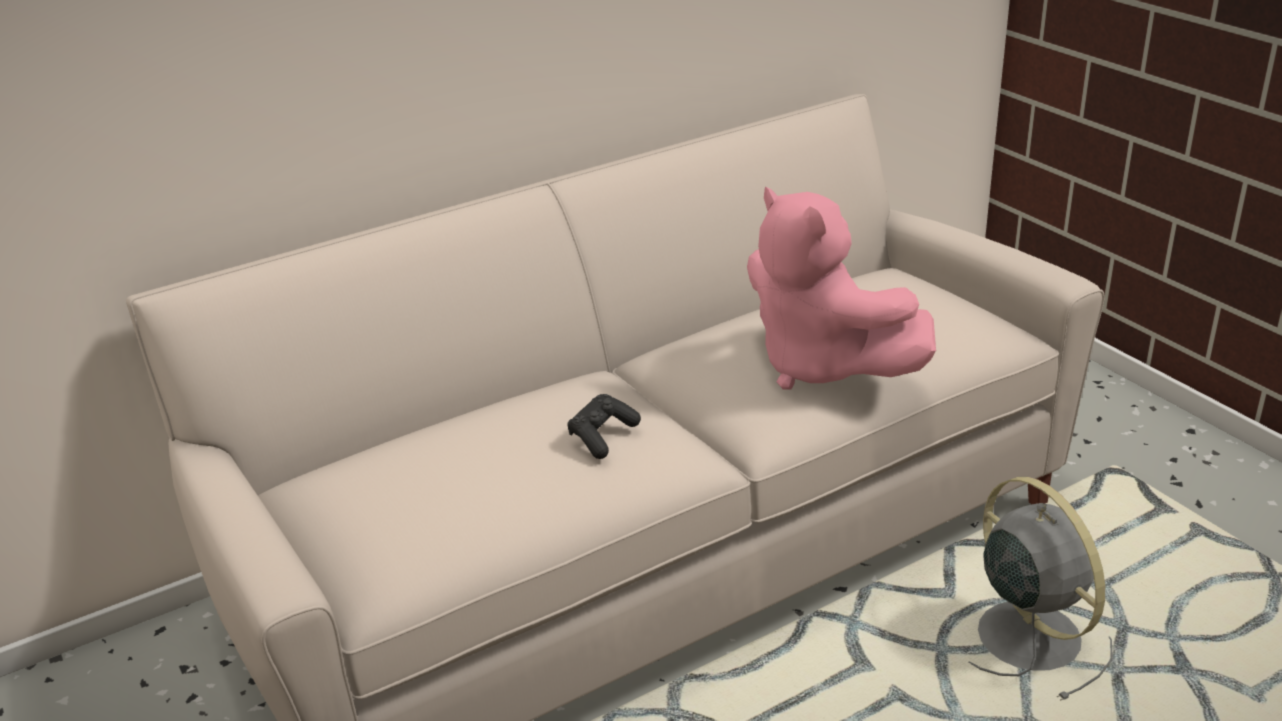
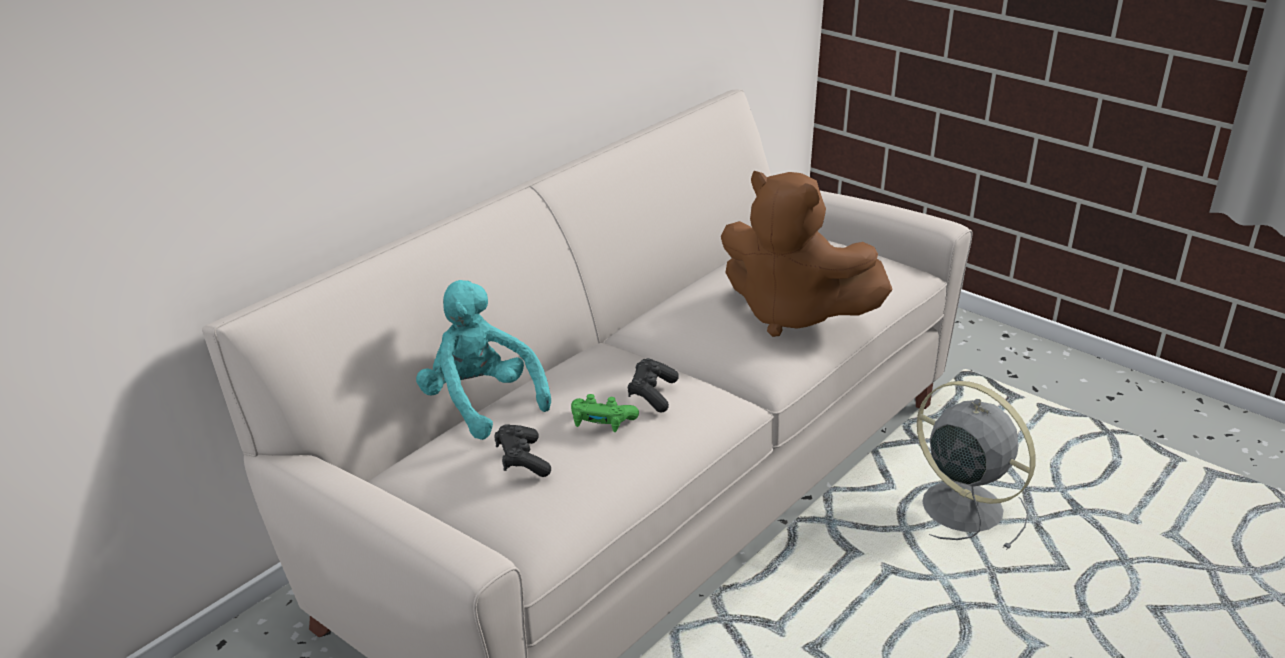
camera: 20 degrees left, 0 degrees up
pink plush toy [747,187,936,390] -> brown plush toy [721,171,893,337]
none -> turquoise plush toy [416,280,551,440]
none -> black game controller [494,424,551,477]
none -> green game controller [571,394,639,432]

